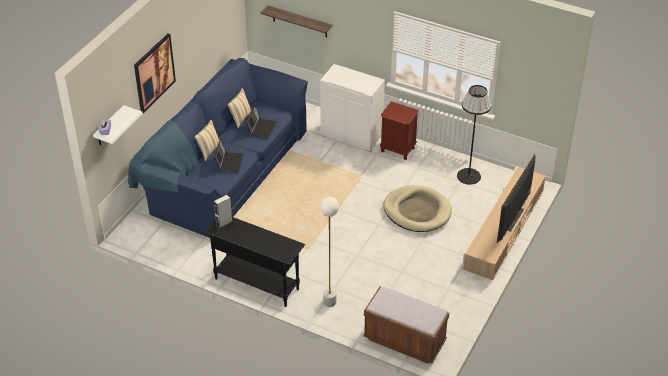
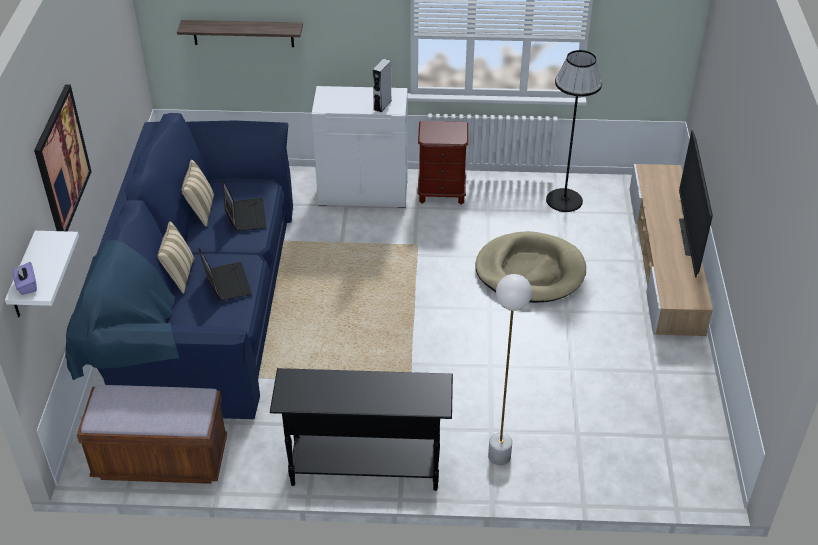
camera: 25 degrees left, 0 degrees up
grey speaker [214,195,232,228] -> grey speaker moved to [373,59,391,112]
brown bench [363,286,449,363] -> brown bench moved to [77,385,227,484]

